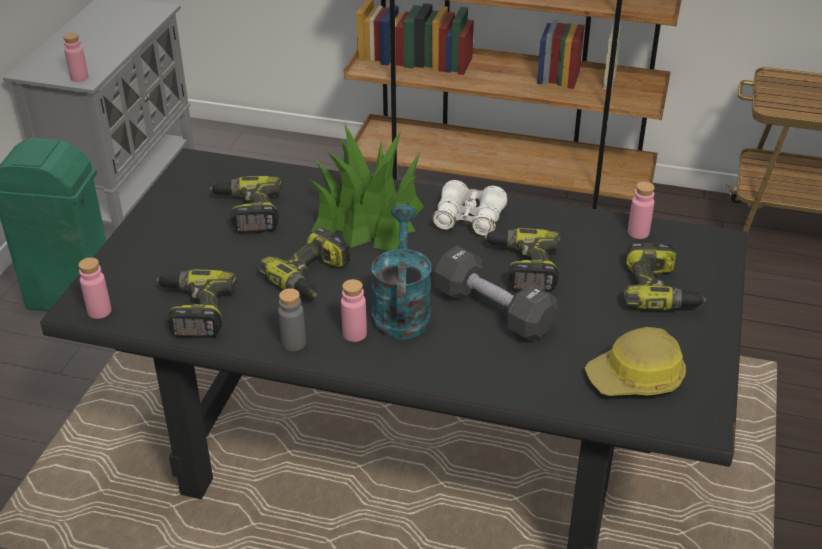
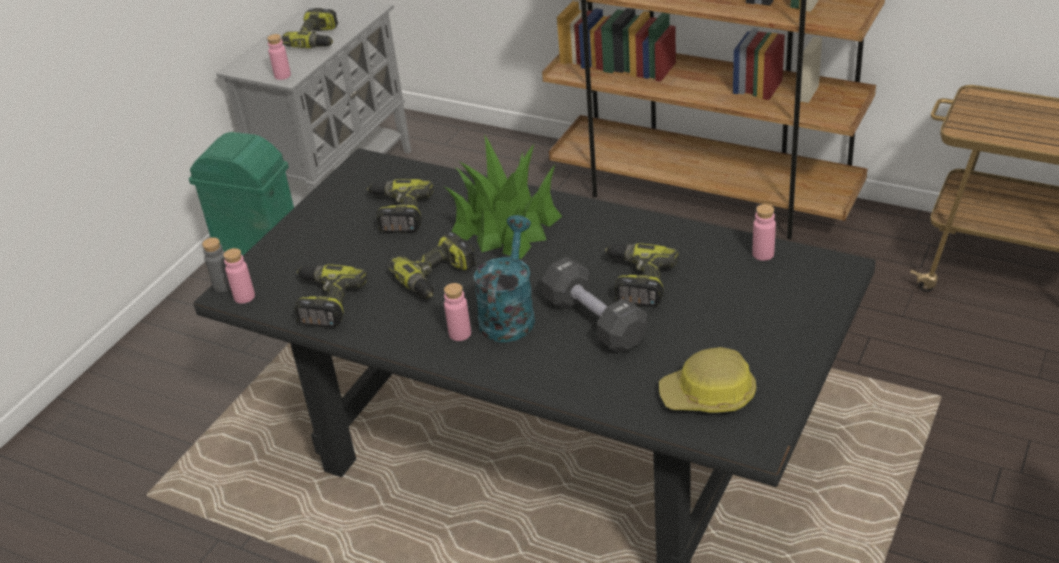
camera: 15 degrees right, 0 degrees up
grey bottle [278,288,306,351] -> grey bottle moved to [202,237,231,292]
white binoculars [432,180,507,236] -> none
power drill [623,242,706,310] -> power drill moved to [282,8,338,48]

